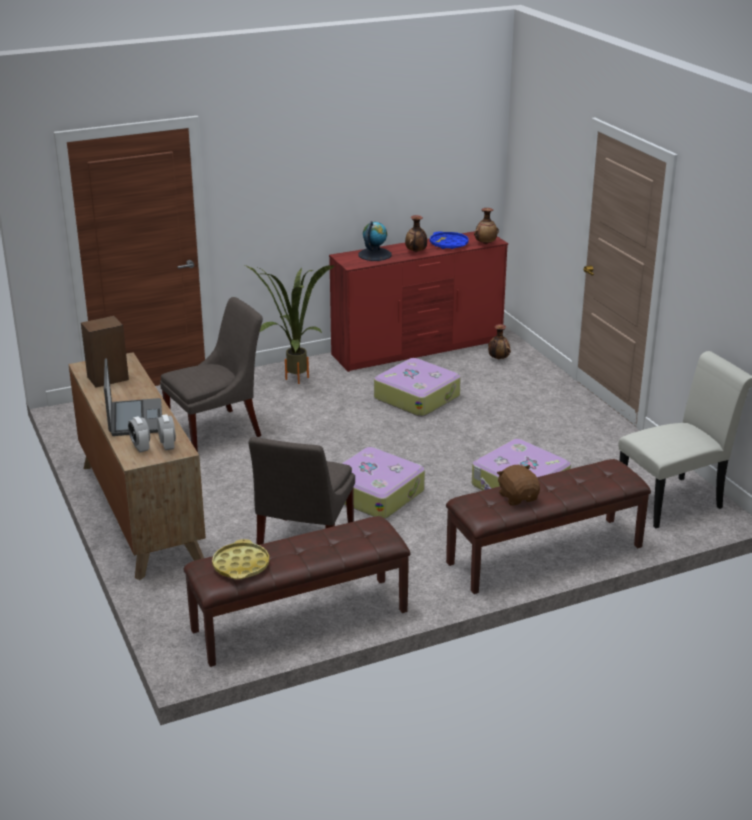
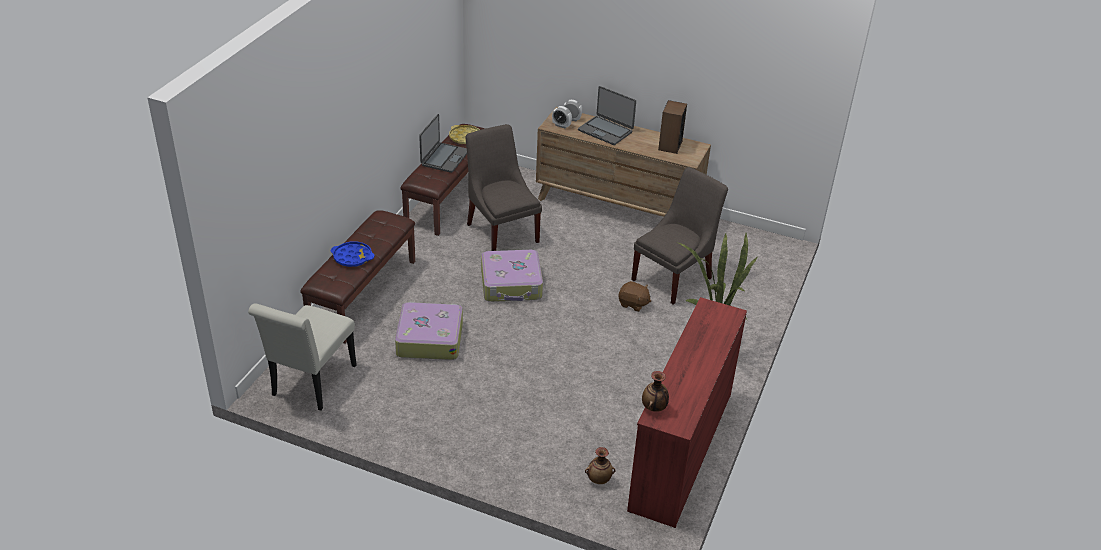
camera: 135 degrees right, 10 degrees up
grey chair [160,297,263,452] -> grey chair turned 150 degrees counterclockwise [631,167,728,305]
globe [358,221,392,261] -> none
suitcase [374,358,461,417] -> none
vase [405,215,427,252] -> none
blue tray [430,231,469,249] -> blue tray moved to [331,241,374,267]
brown plush toy [497,465,540,506] -> brown plush toy moved to [618,281,651,312]
none -> laptop [419,114,467,173]

